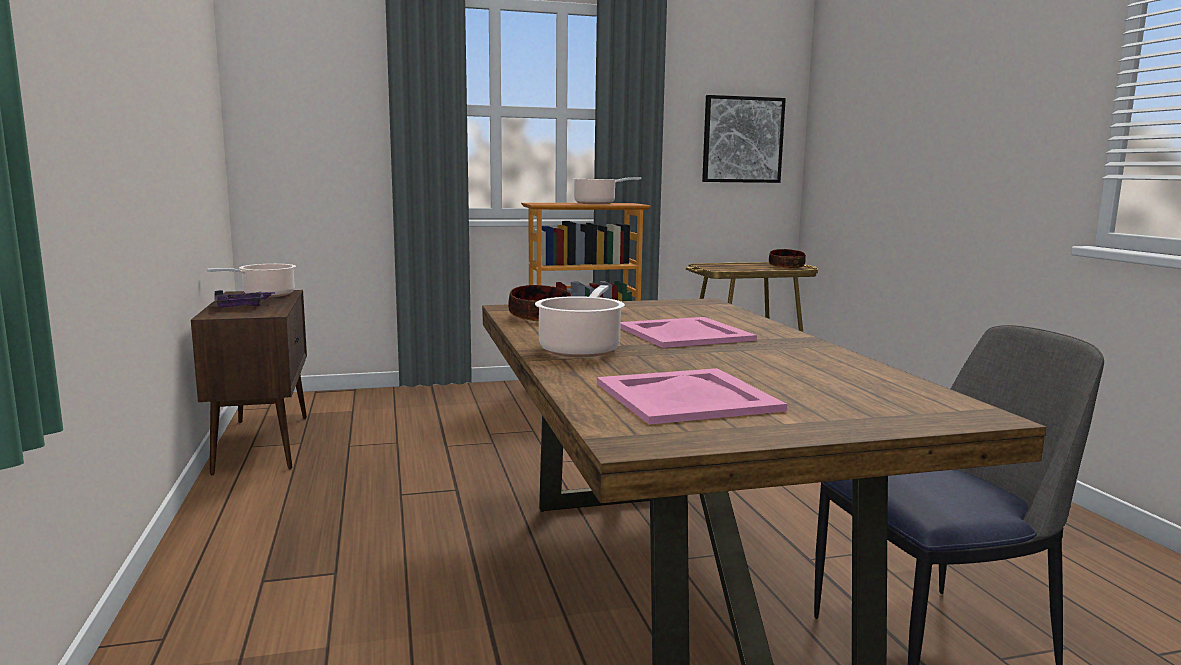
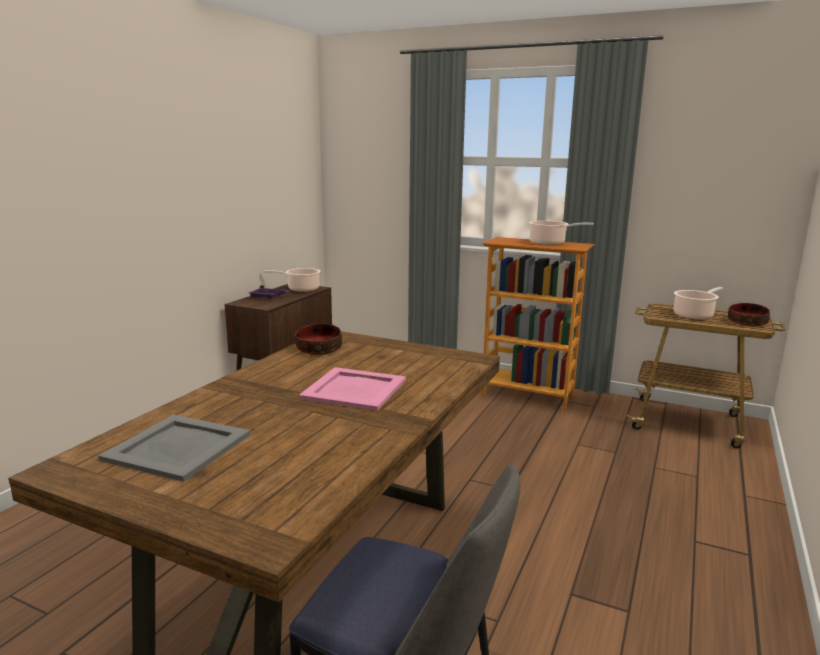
camera: 40 degrees right, 5 degrees up
cooking pot [535,285,625,357] -> cooking pot moved to [674,287,723,320]
pink tray [597,368,787,425] -> grey tray [98,415,250,482]
picture [702,95,786,183] -> none

